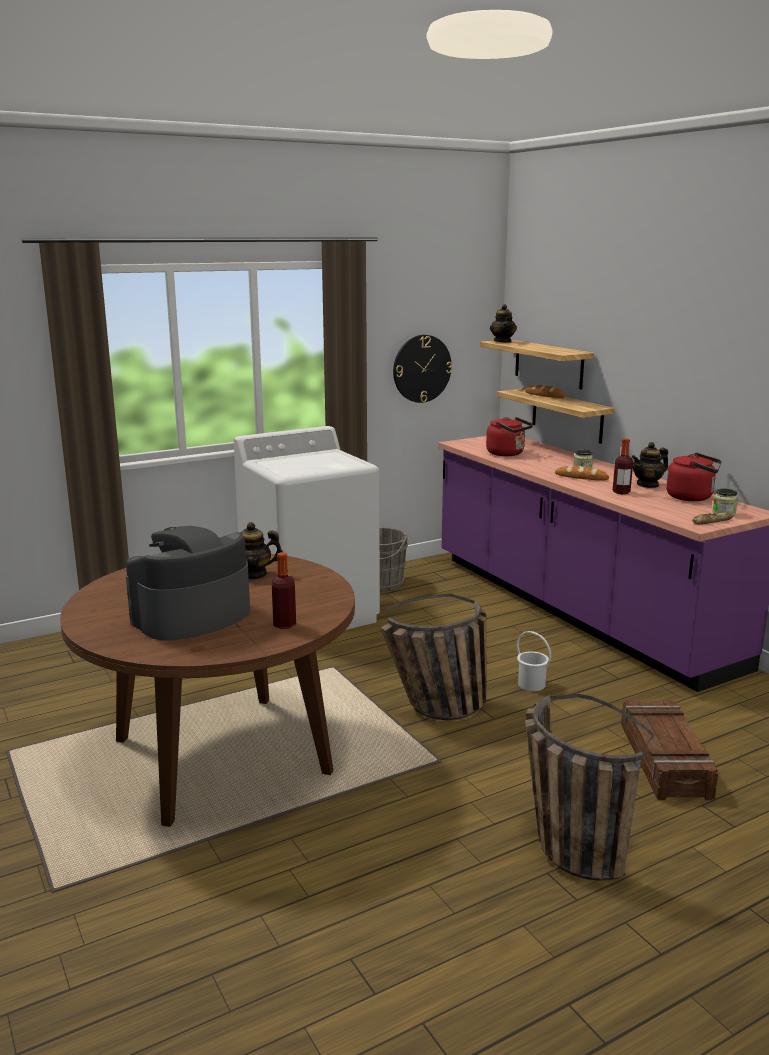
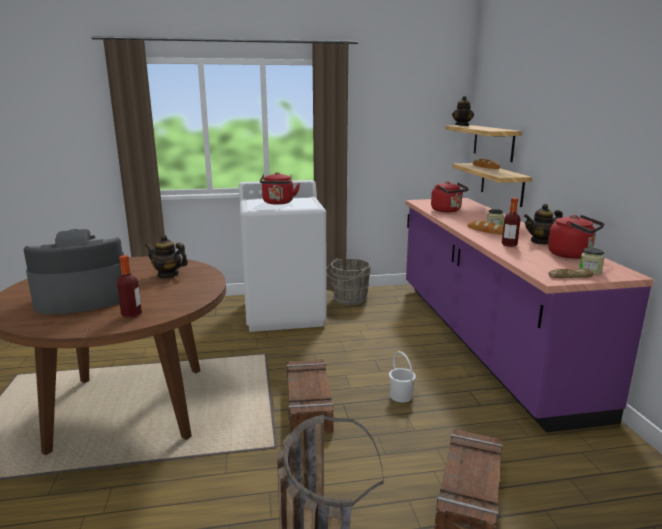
camera: 20 degrees right, 0 degrees up
basket [381,594,487,720] -> crate [287,359,334,434]
wall clock [393,335,452,403] -> none
none -> red kettle [260,172,300,205]

